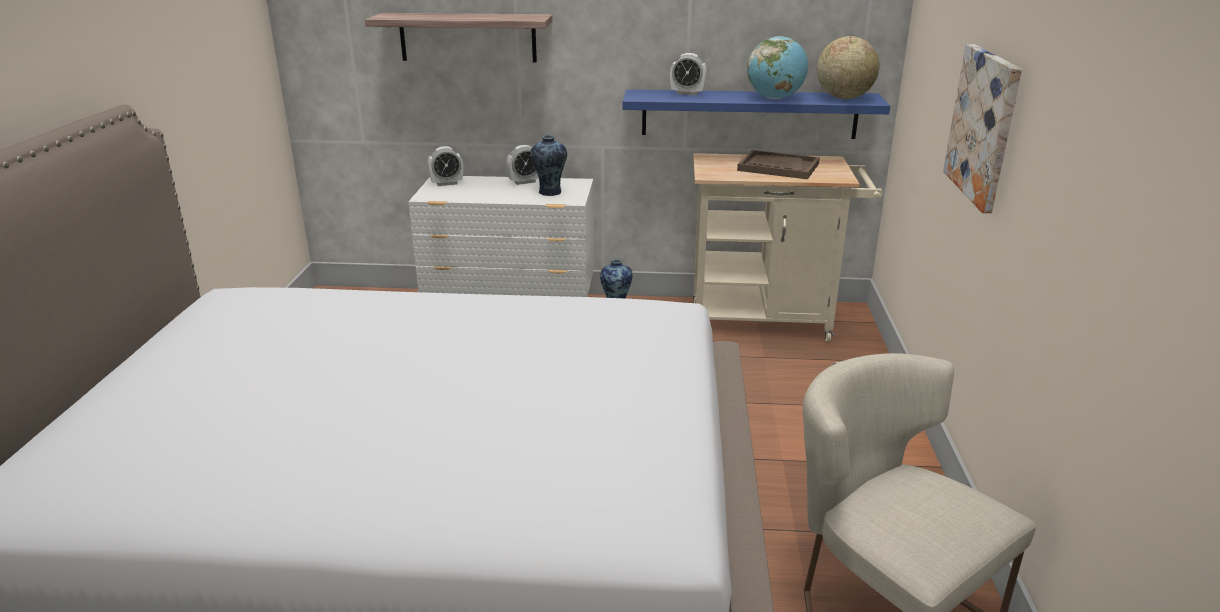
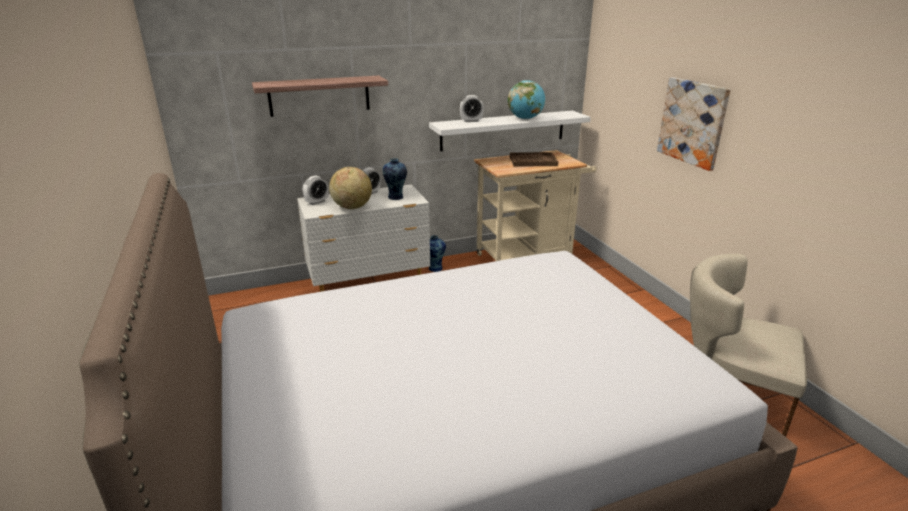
camera: 25 degrees left, 0 degrees up
blue shelf [623,90,890,139] -> white shelf [429,110,591,151]
globe [817,36,880,99] -> globe moved to [329,167,372,209]

